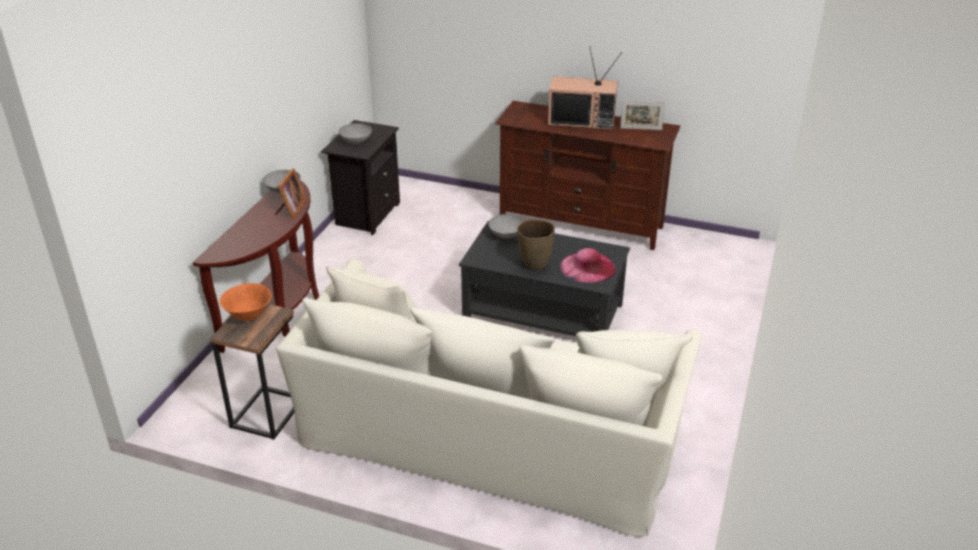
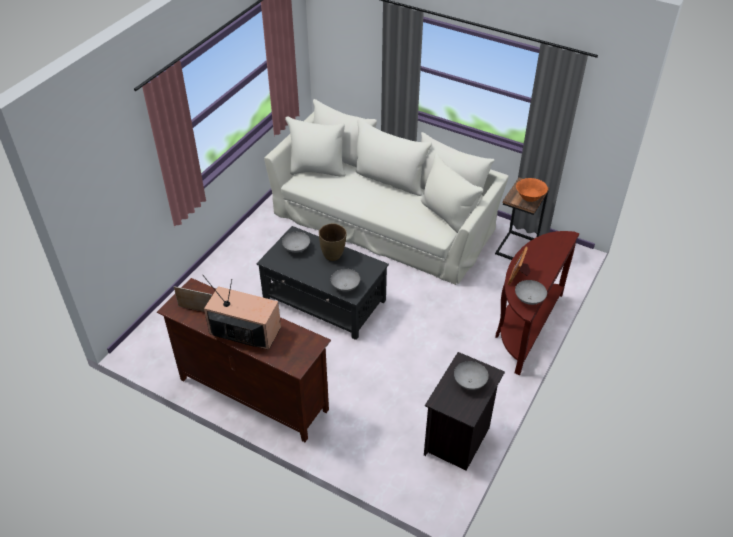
camera: 170 degrees left, 10 degrees up
pink hat [560,248,616,284] -> grey bowl [282,232,310,253]

